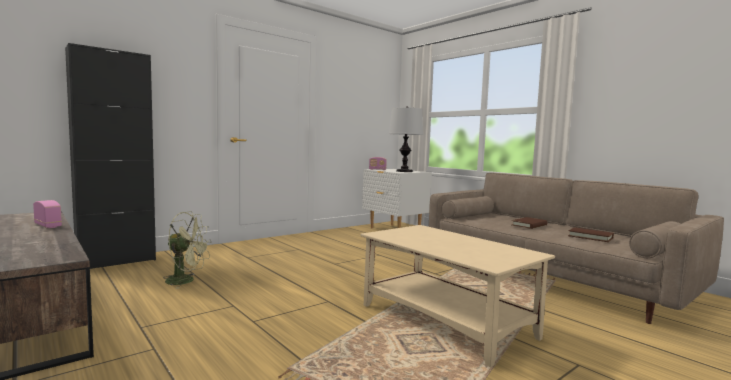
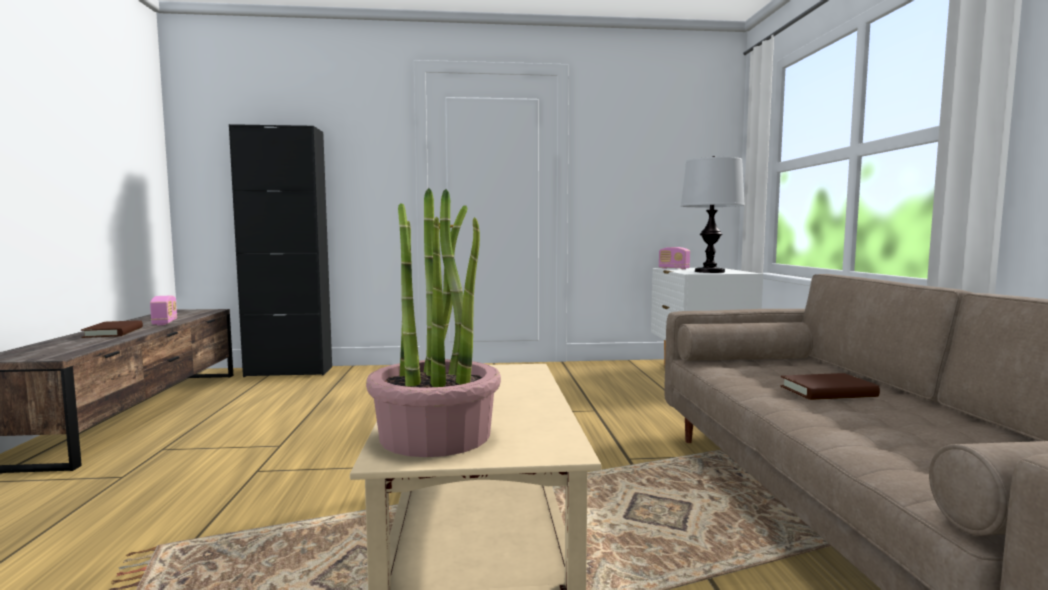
camera: 35 degrees right, 0 degrees up
green fan [163,211,211,289] -> none
brown book [568,227,614,242] -> brown book moved to [81,320,143,338]
none -> potted plant [366,188,501,457]

